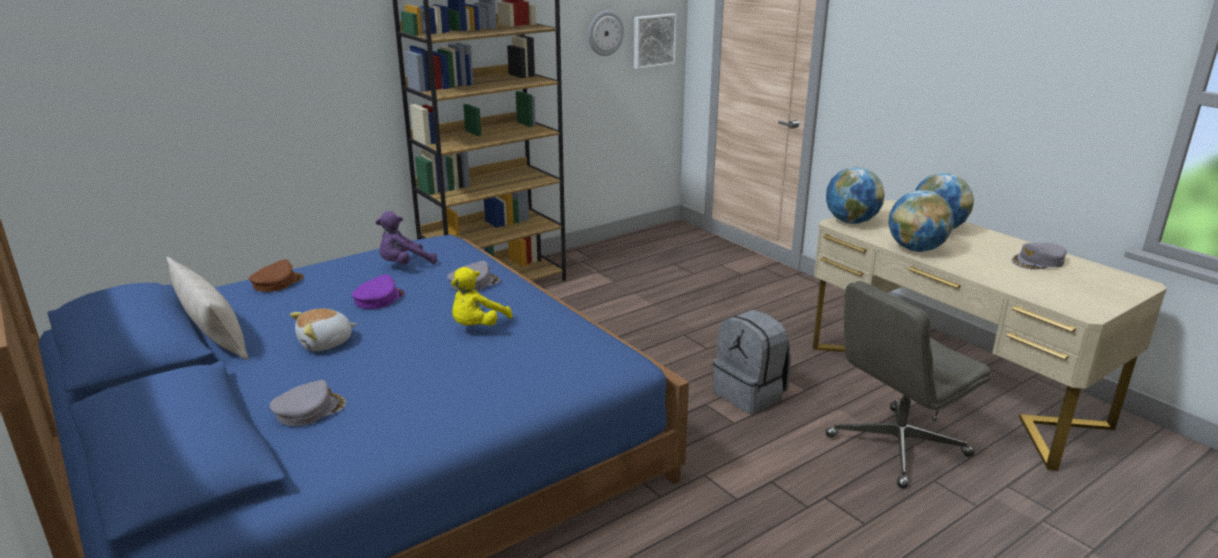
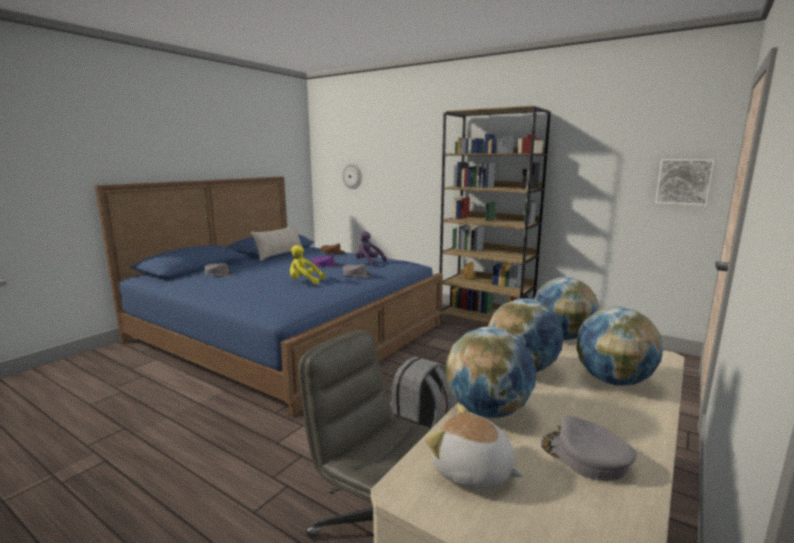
camera: 70 degrees right, 10 degrees down
plush toy [290,309,357,351] -> plush toy moved to [425,404,523,489]
wall clock [588,10,624,56] -> wall clock moved to [342,164,362,189]
none -> globe [446,327,536,418]

